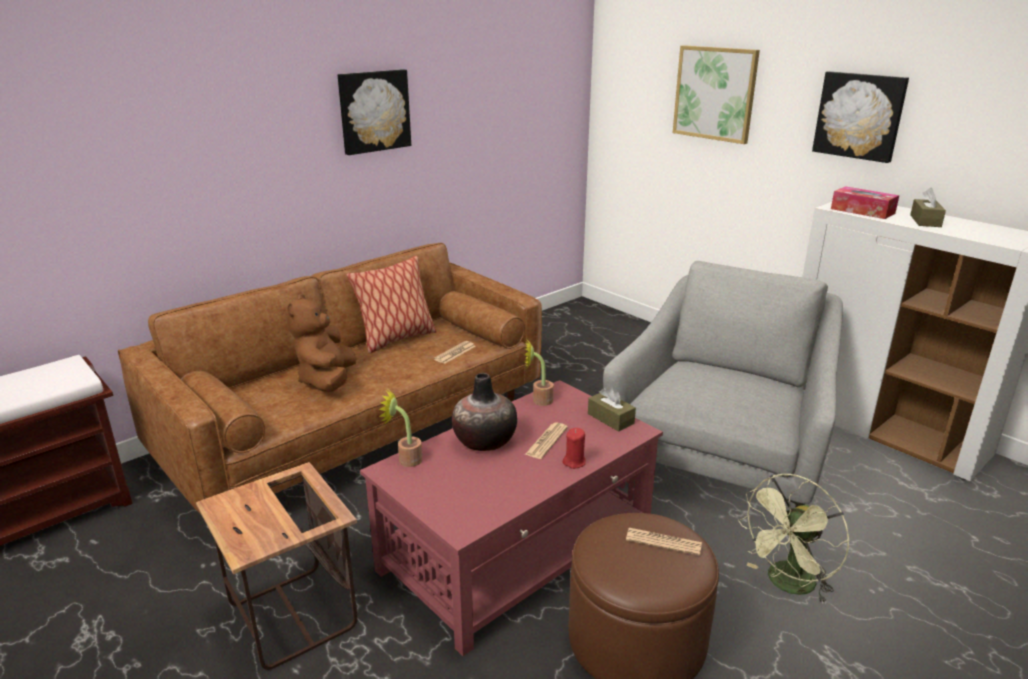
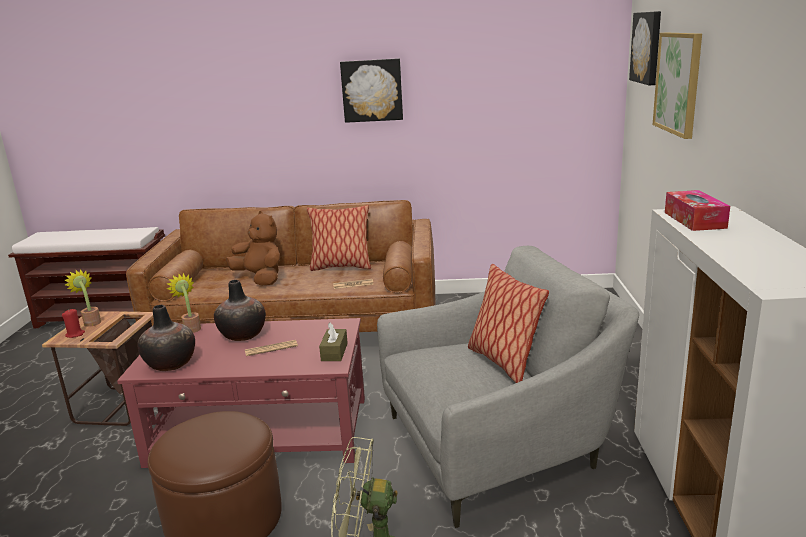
camera: 45 degrees right, 5 degrees down
brown plush toy [285,294,357,392] -> brown plush toy turned 90 degrees clockwise [226,211,280,285]
potted plant [525,339,554,406] -> potted plant moved to [64,269,101,327]
red candle [563,428,586,469] -> red candle moved to [62,309,85,338]
newspaper [626,528,702,556] -> none
picture [812,71,909,163] -> picture moved to [629,11,661,85]
brown tissue box [910,188,946,227] -> none
none -> vase [137,305,195,371]
none -> pillow [468,264,549,383]

